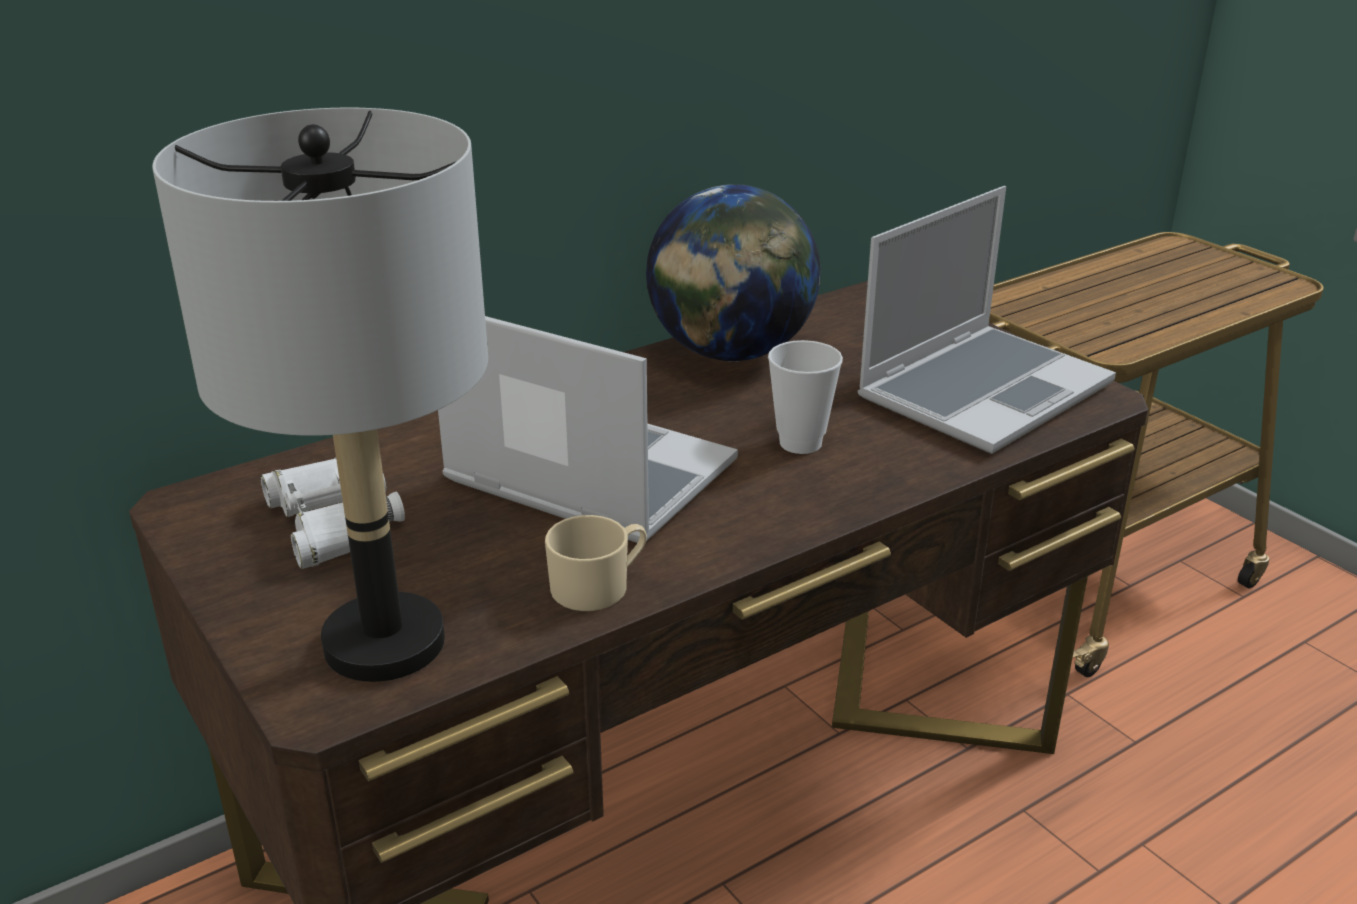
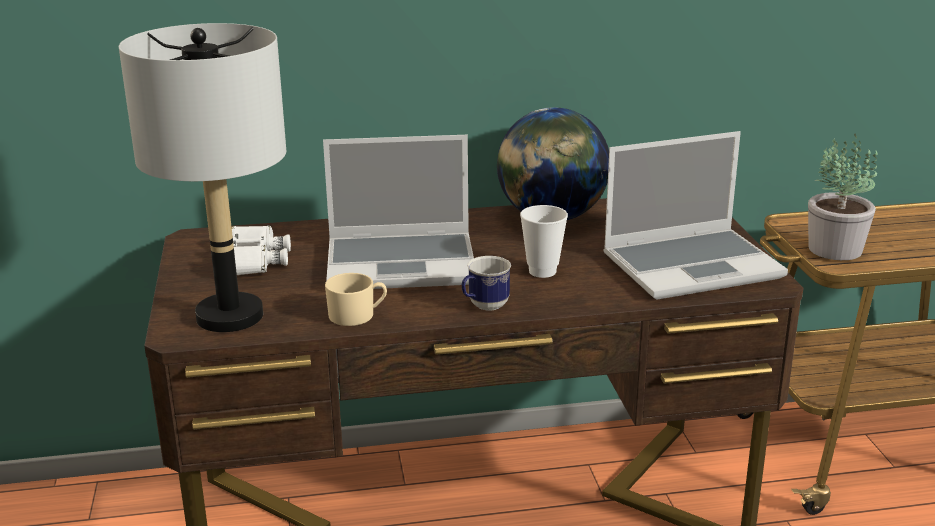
camera: 25 degrees right, 5 degrees down
laptop [438,316,738,543] -> laptop turned 120 degrees clockwise [323,135,474,289]
none -> mug [462,256,511,311]
none -> potted plant [808,134,878,260]

